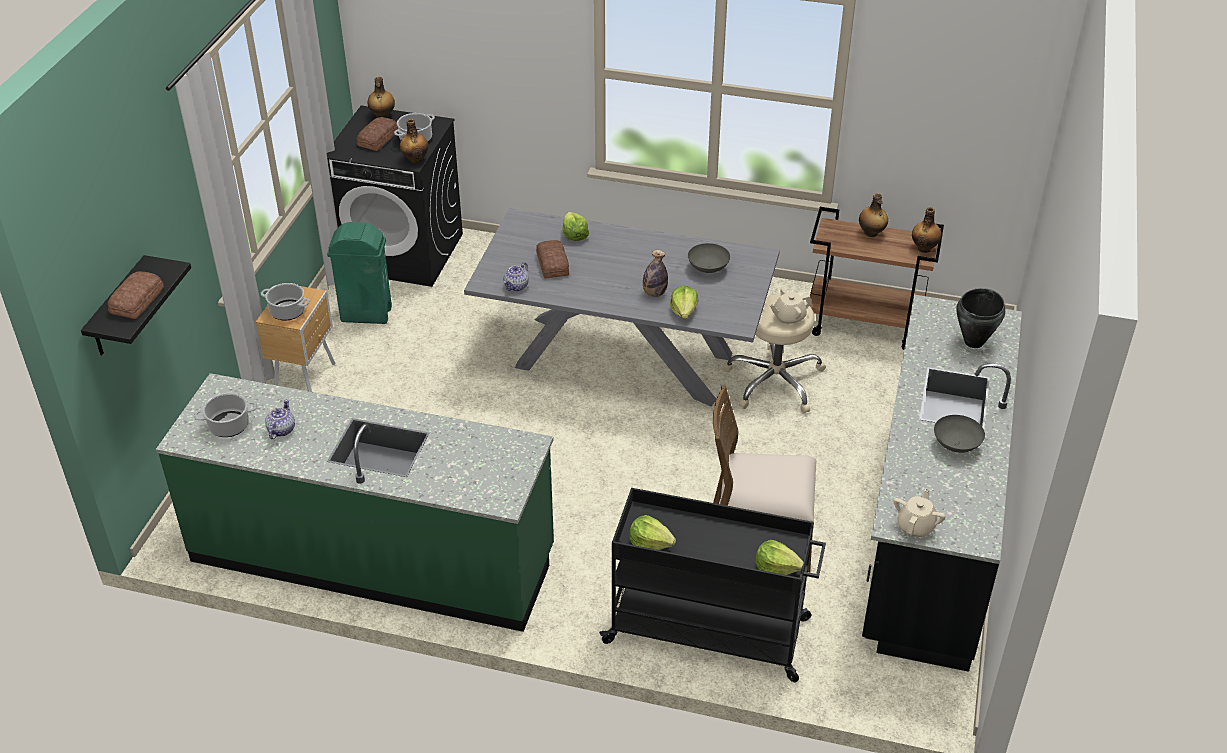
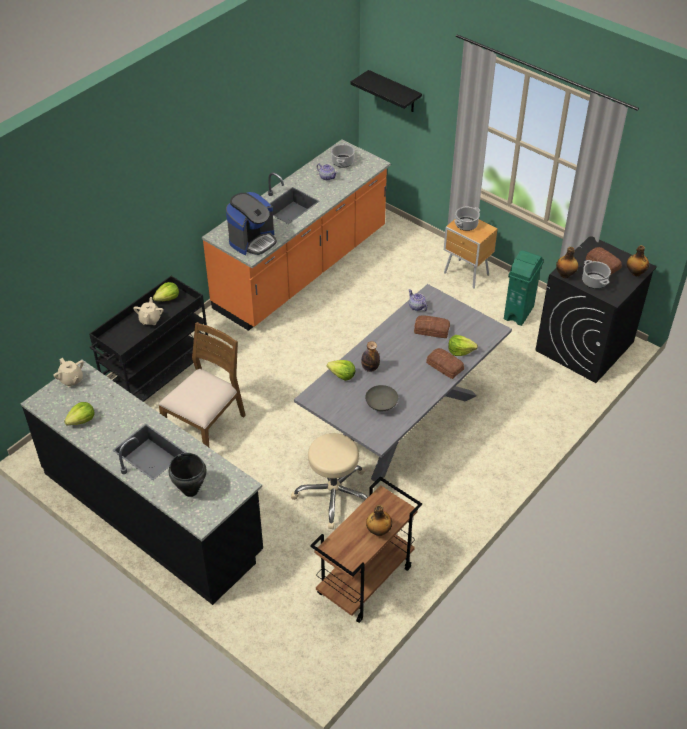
camera: 115 degrees right, 5 degrees up
bread [107,272,164,319] -> bread moved to [426,348,464,379]
green counter [156,373,554,632] -> orange counter [202,139,391,331]
lettuce [756,540,804,575] -> lettuce moved to [64,402,94,425]
beige teapot [770,288,812,326] -> beige teapot moved to [133,297,164,325]
bottle [912,207,941,253] -> none
grey bowl [934,415,985,453] -> none
none -> coffee machine [226,192,277,255]

